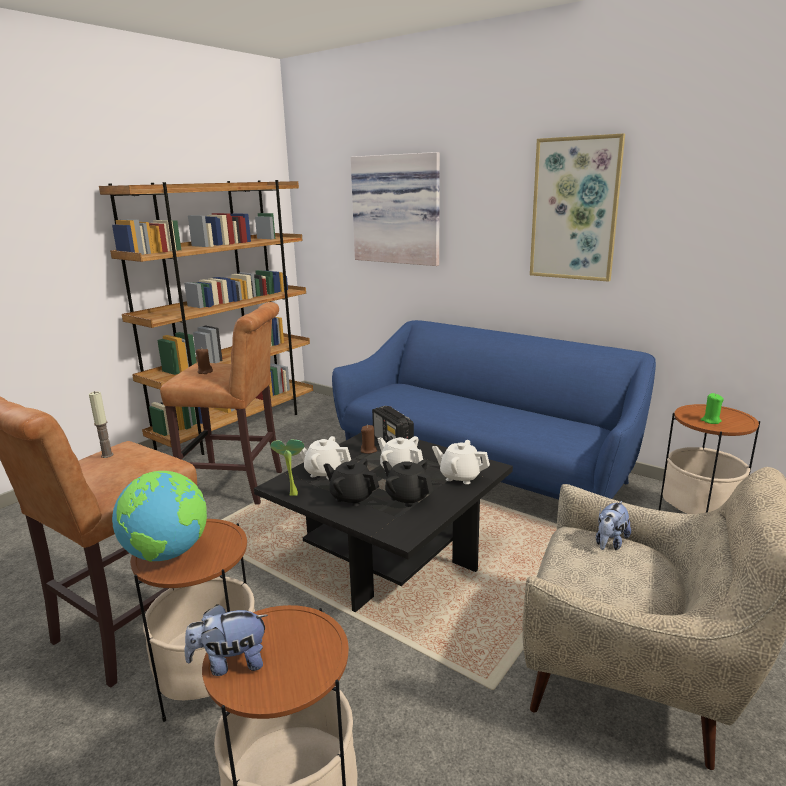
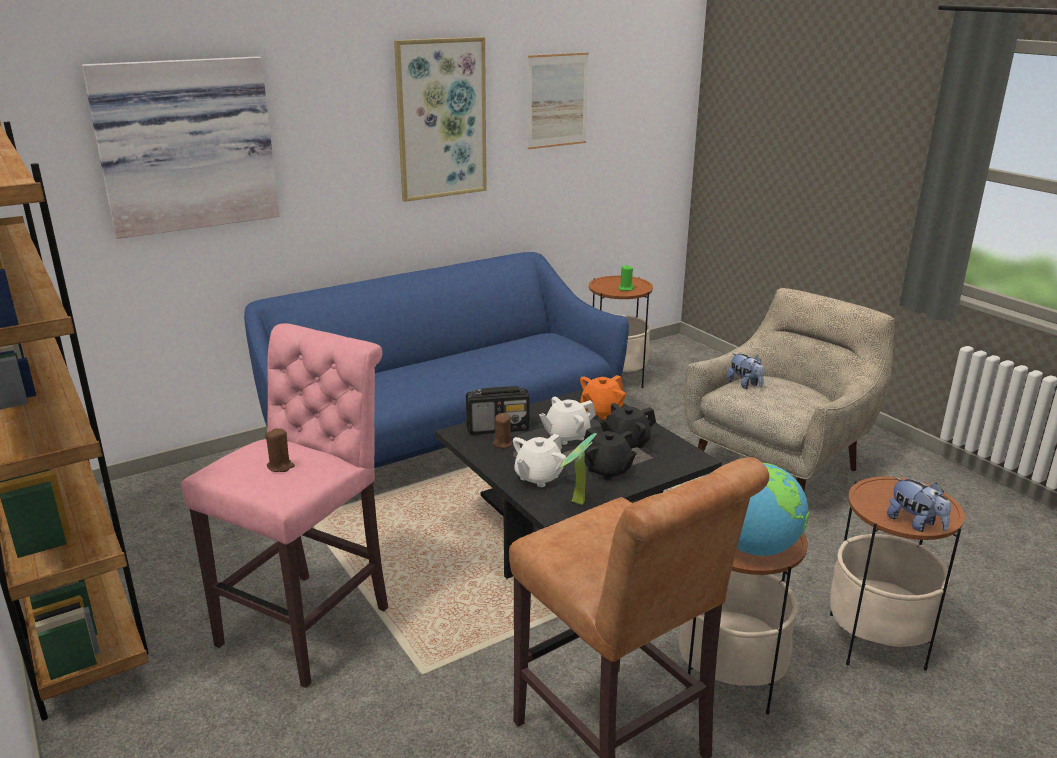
camera: 70 degrees left, 5 degrees up
candle [89,391,114,458] -> none
brown stool [160,302,282,505] -> pink stool [181,323,388,688]
plush toy [185,604,268,676] -> plush toy turned 45 degrees counterclockwise [887,477,951,532]
black teapot [323,458,379,506] -> black teapot turned 90 degrees counterclockwise [584,428,637,481]
white teapot [432,440,490,484] -> orange teapot [580,375,625,420]
none -> picture [528,52,589,149]

